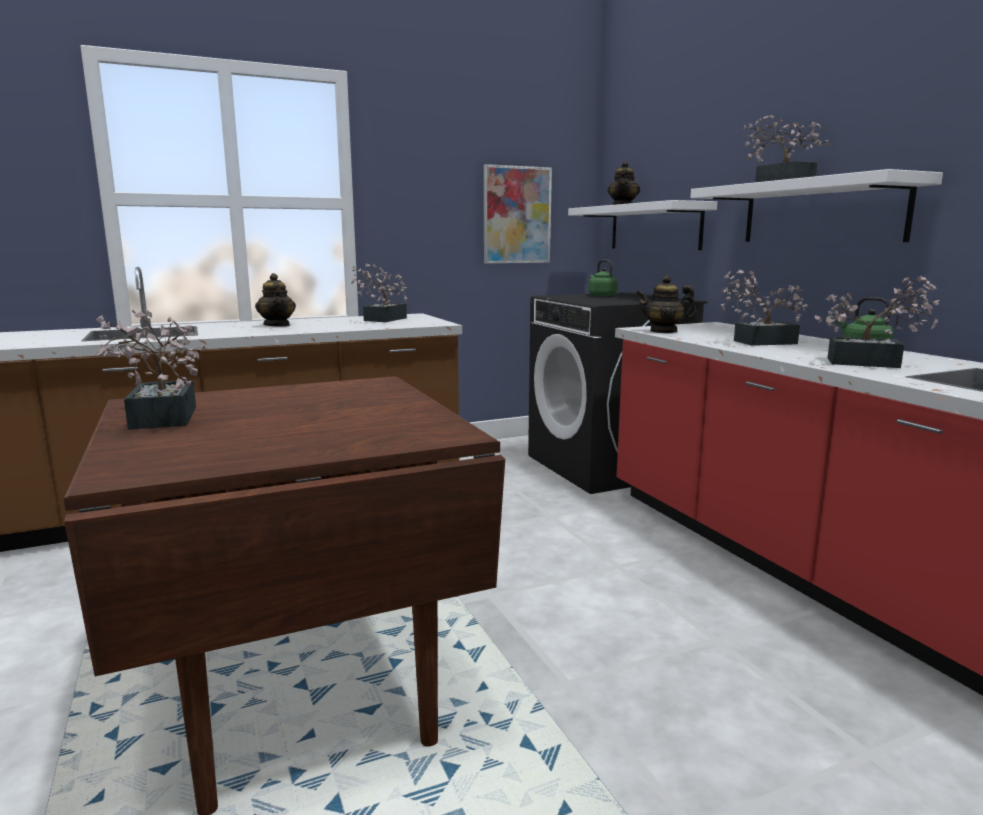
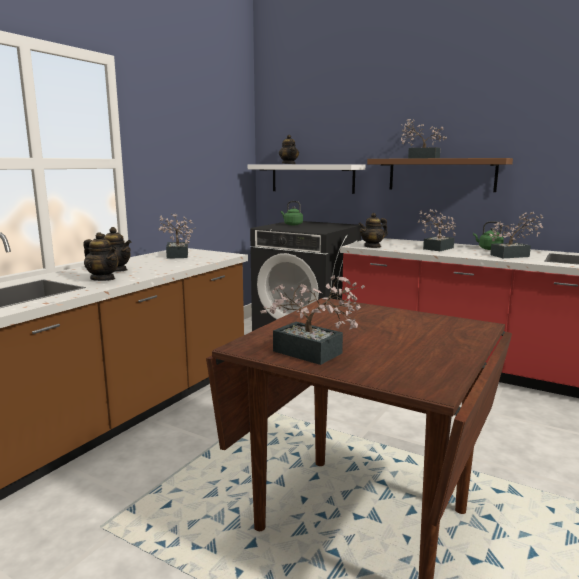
camera: 35 degrees left, 0 degrees up
picture [484,164,552,264] -> none
white shelf [691,169,943,242] -> brown shelf [367,158,513,192]
none -> teapot [83,232,119,281]

